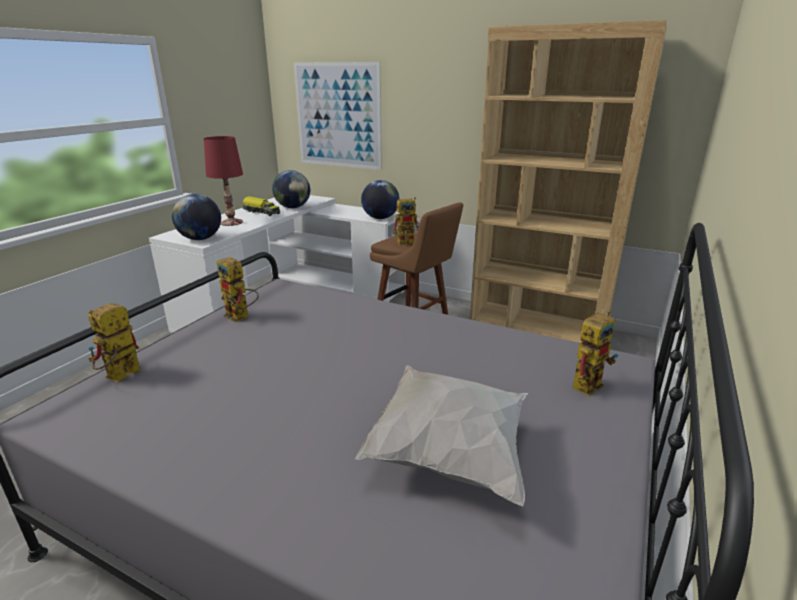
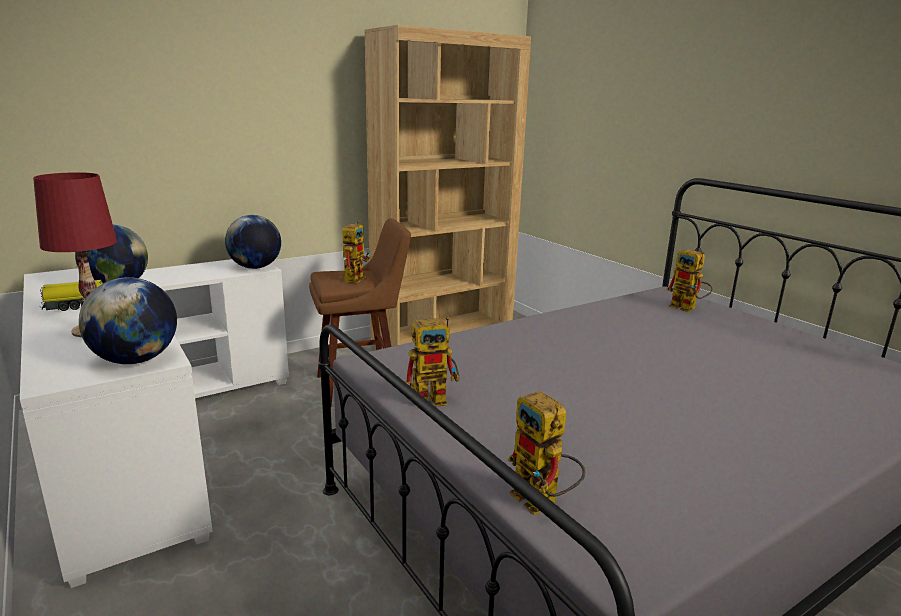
camera: 60 degrees left, 5 degrees down
picture [294,62,382,170] -> none
white pillow [355,365,528,506] -> none
toy robot [572,310,618,397] -> toy robot turned 150 degrees clockwise [666,249,713,312]

